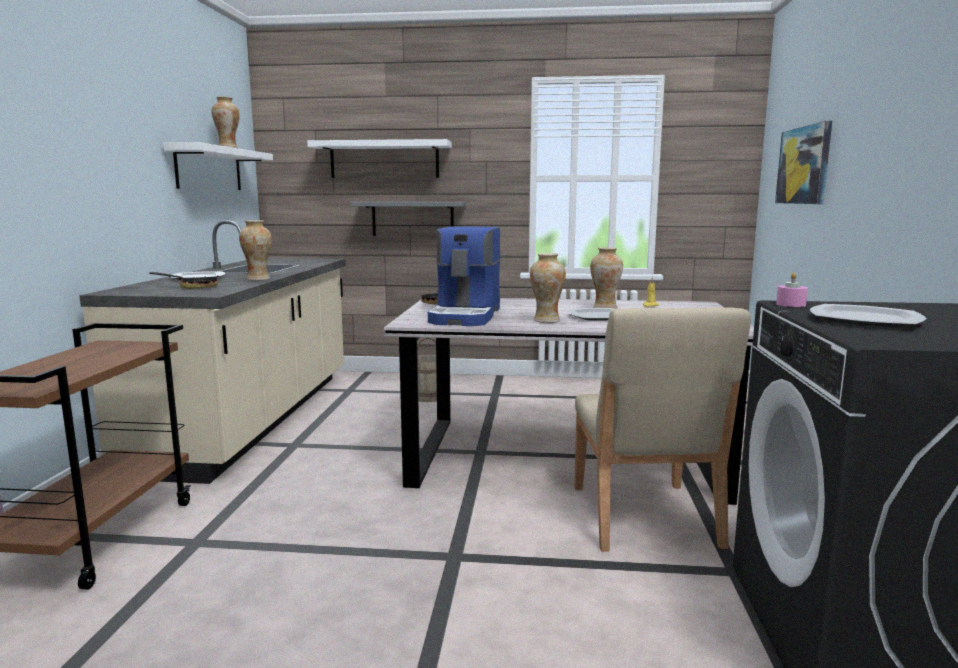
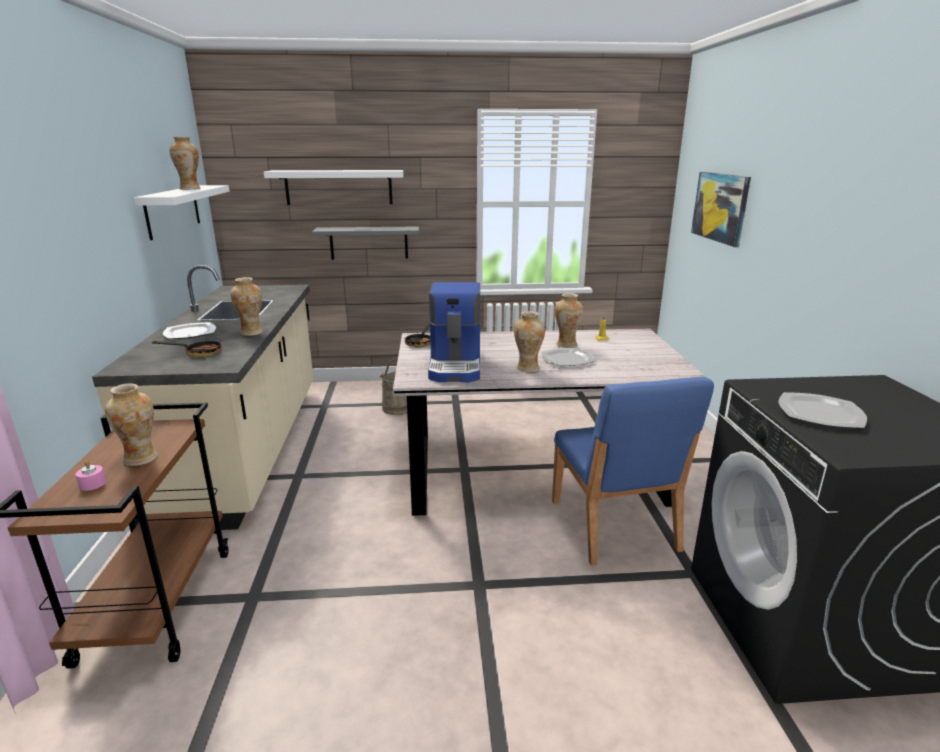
camera: 10 degrees left, 10 degrees up
beige chair [574,307,751,552] -> blue chair [552,377,714,566]
pink candle [776,272,808,307] -> pink candle moved to [76,460,106,491]
none -> vase [105,383,158,466]

